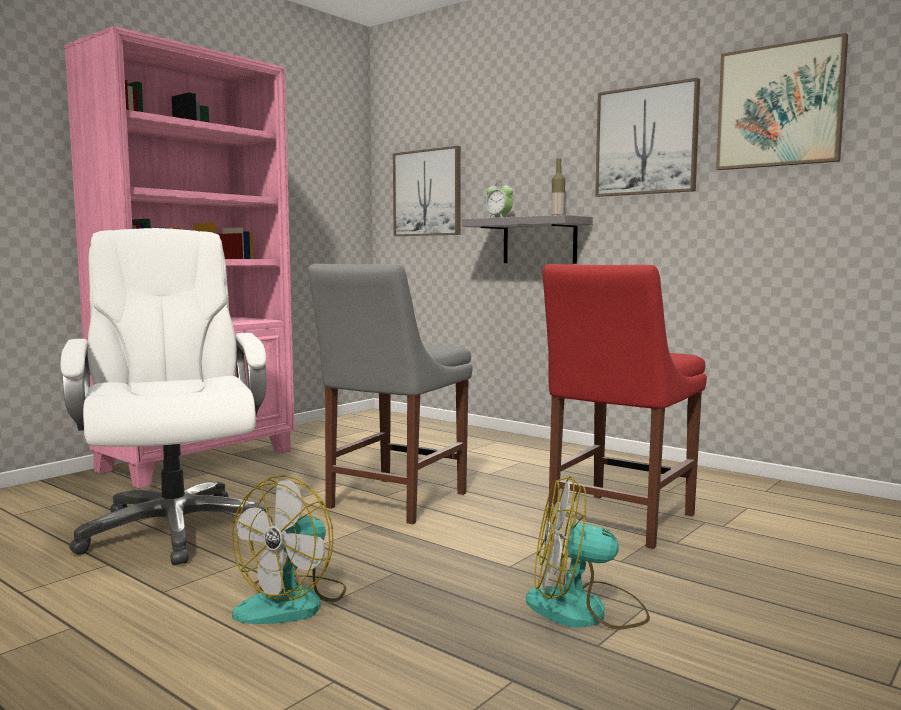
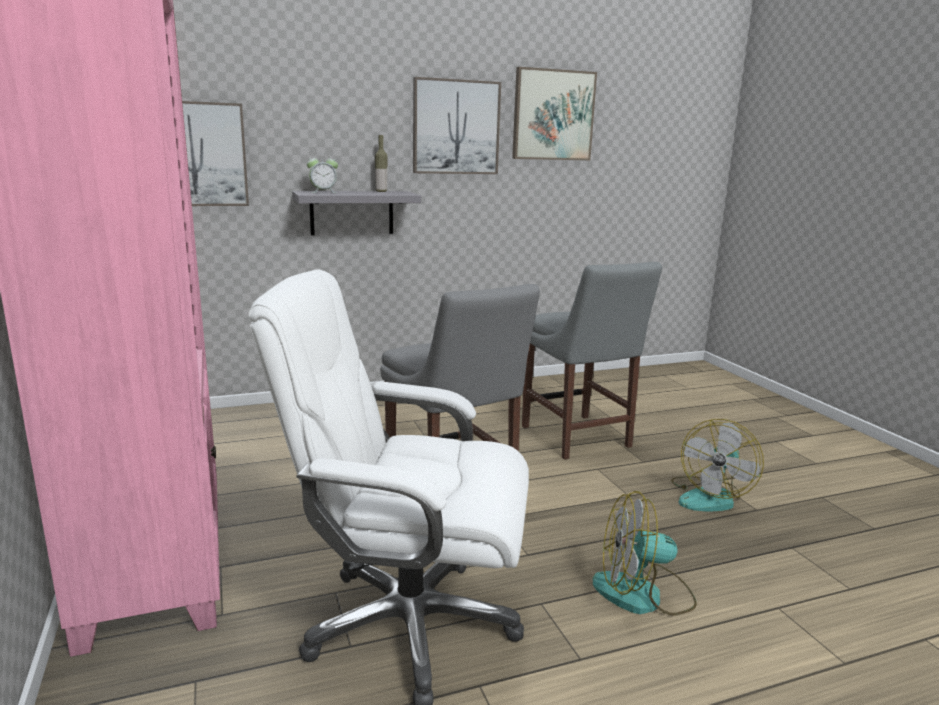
camera: 60 degrees left, 10 degrees up
fan [232,475,346,624] -> fan turned 120 degrees clockwise [593,491,697,615]
red chair [542,264,707,549] -> grey chair [522,262,662,460]

